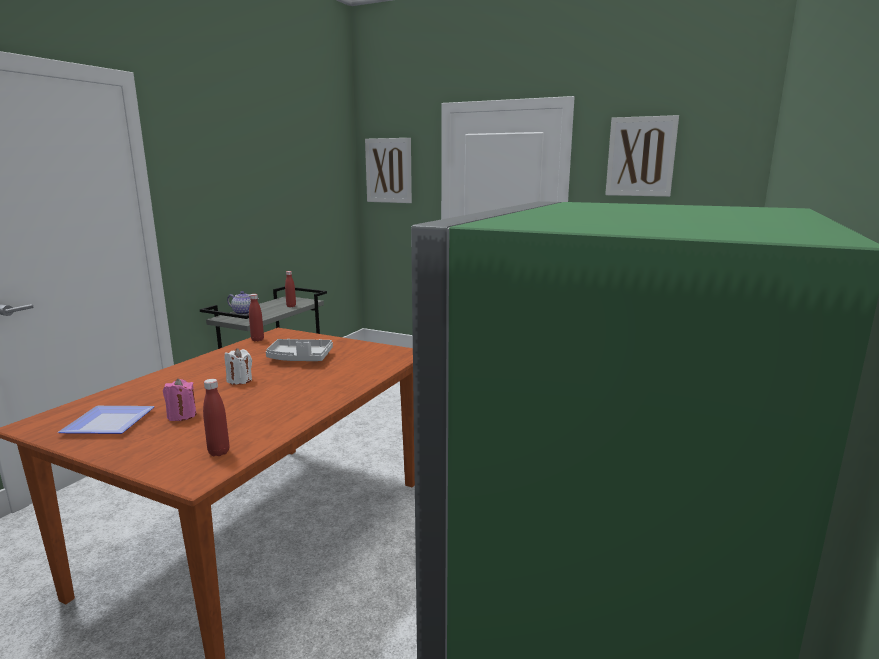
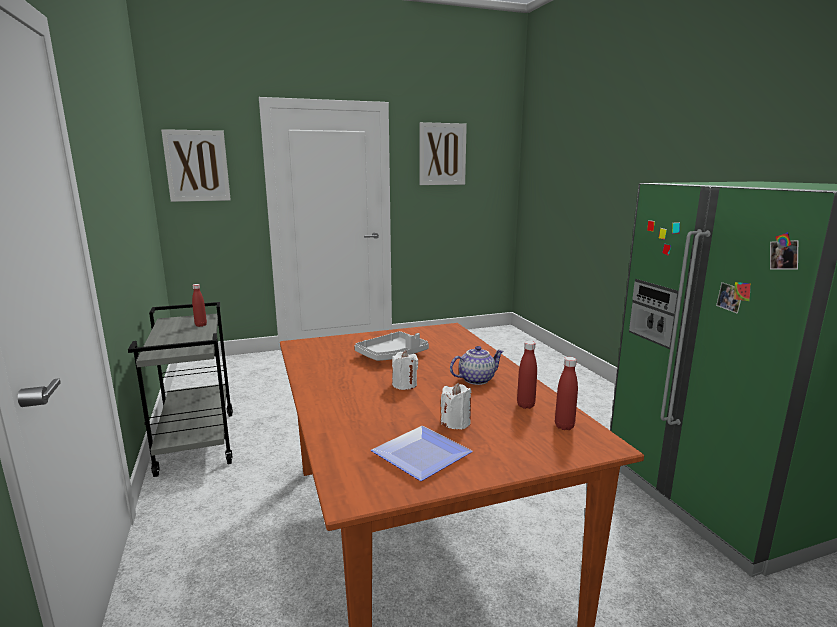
camera: 45 degrees left, 0 degrees up
pink candle [163,378,196,421] -> white candle [441,383,471,429]
teapot [227,291,259,315] -> teapot moved to [450,346,504,385]
red bottle [249,294,264,341] -> red bottle moved to [517,341,537,409]

